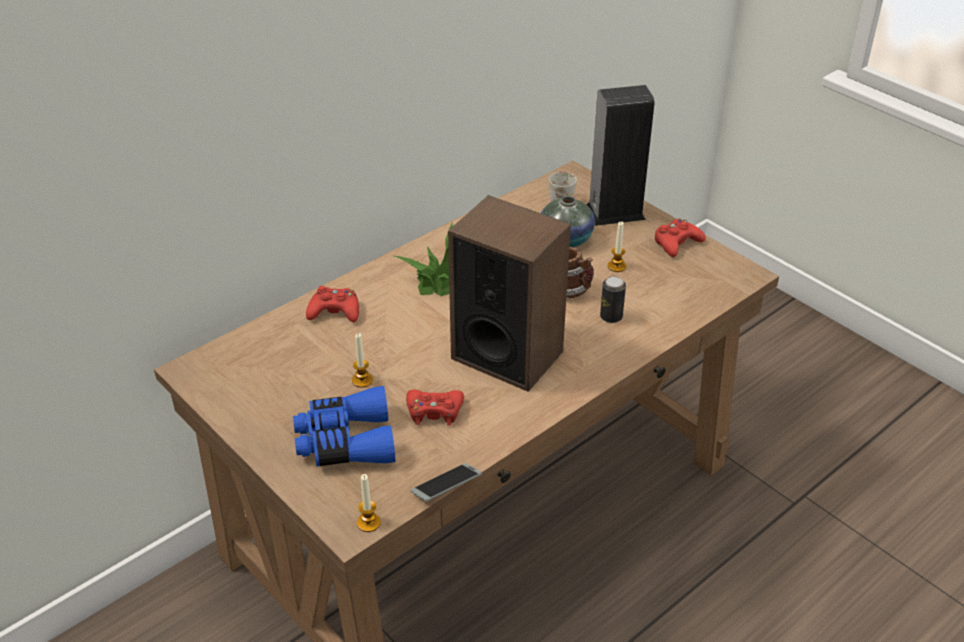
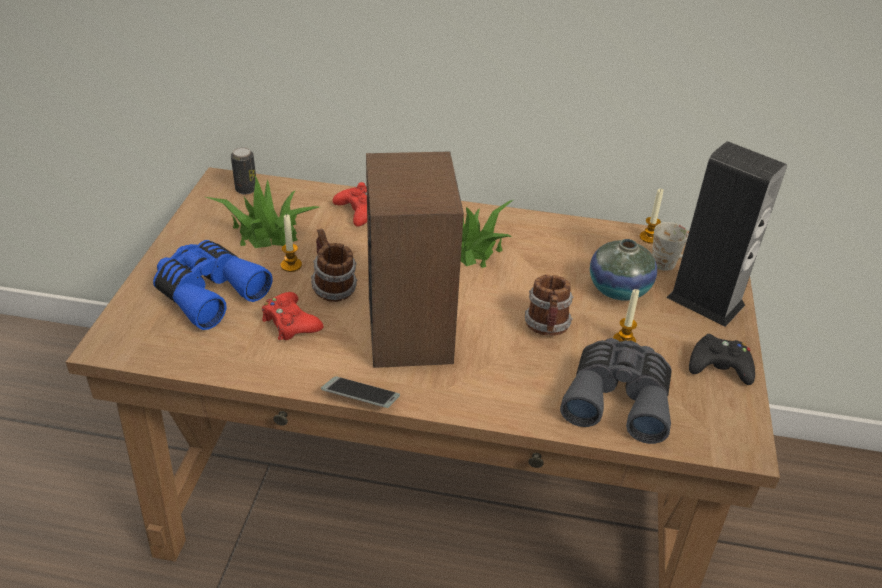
camera: 50 degrees right, 0 degrees up
candle [357,474,381,532] -> candle moved to [640,189,664,244]
phone [410,463,482,501] -> phone moved to [321,376,400,408]
can [600,276,626,323] -> can moved to [231,147,256,194]
red game controller [655,219,706,257] -> black game controller [689,334,755,385]
none -> potted plant [206,176,319,248]
none -> mug [311,229,357,302]
none -> grey binoculars [560,338,672,444]

